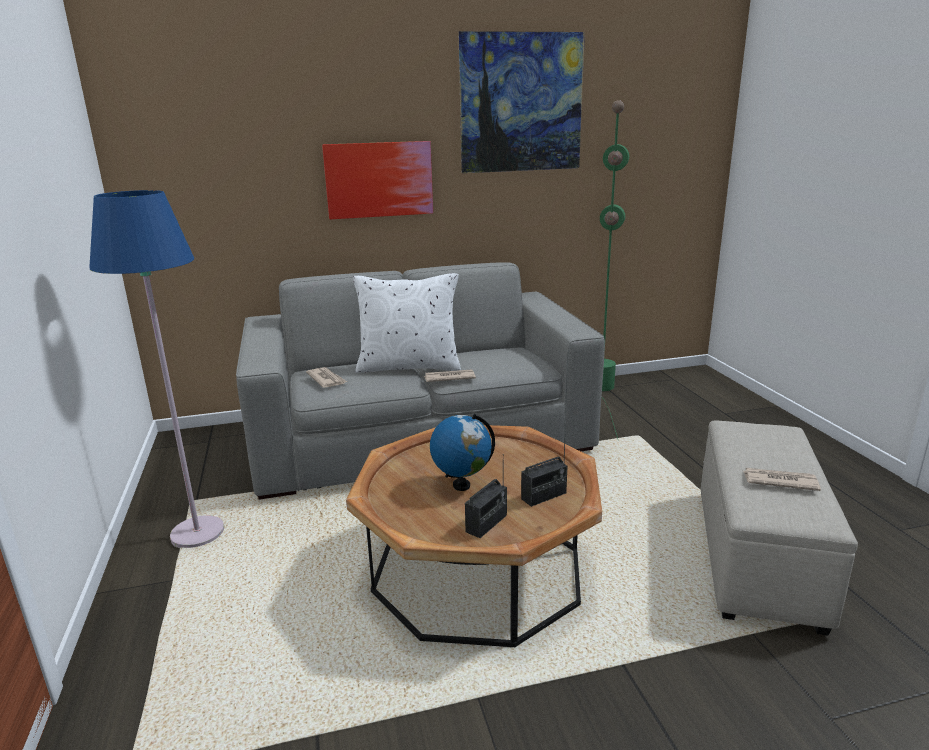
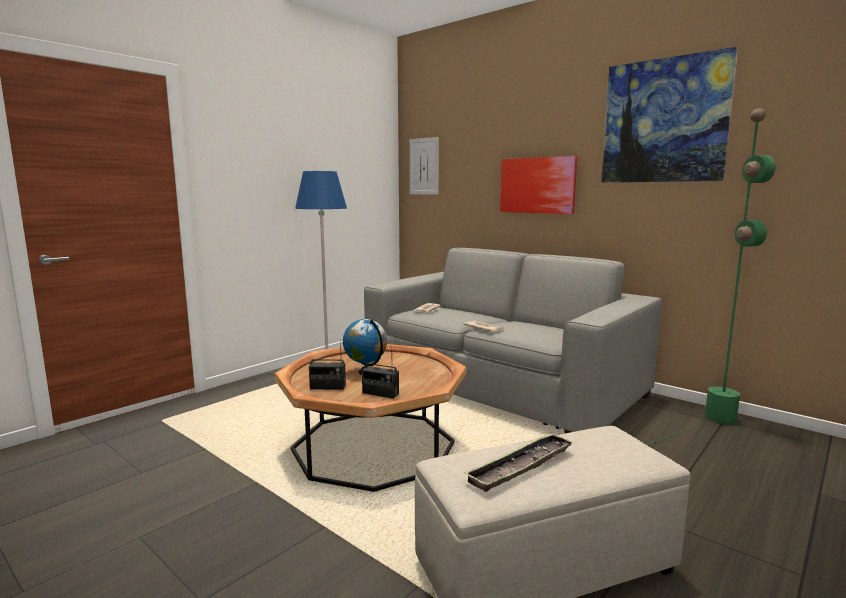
camera: 55 degrees right, 10 degrees down
white pillow [353,273,461,373] -> none
newspaper [743,468,821,491] -> tray [464,433,574,492]
none -> picture [410,137,439,195]

